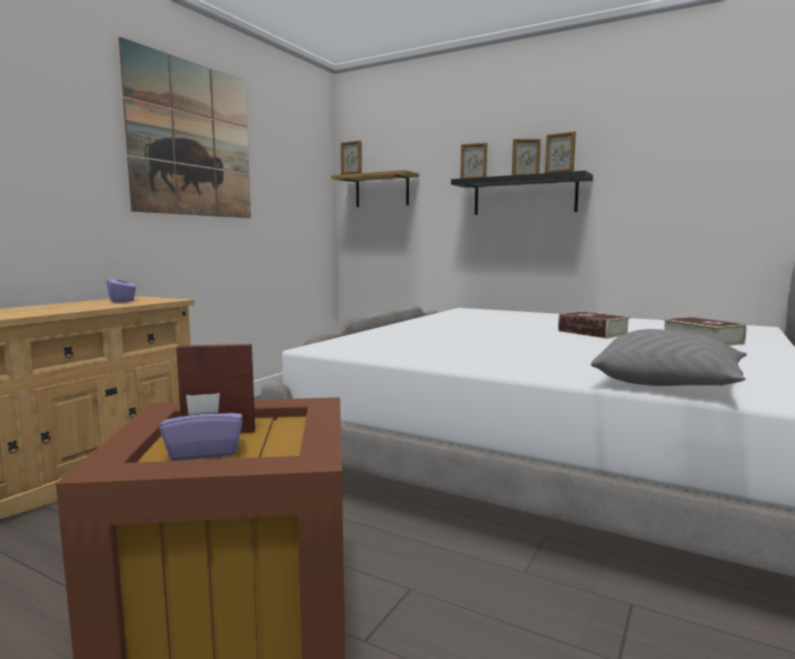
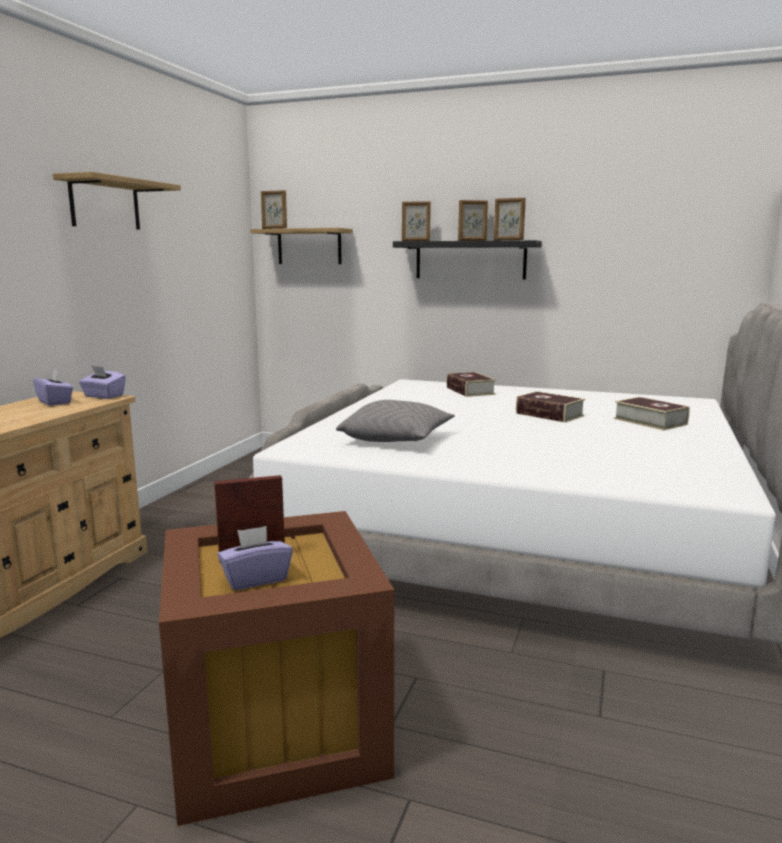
camera: 10 degrees left, 5 degrees up
picture [119,37,251,218] -> shelf [53,172,181,230]
grey pillow [591,329,747,386] -> grey pillow moved to [336,400,455,442]
none -> purple tissue box [79,366,126,399]
none -> book [446,372,496,397]

